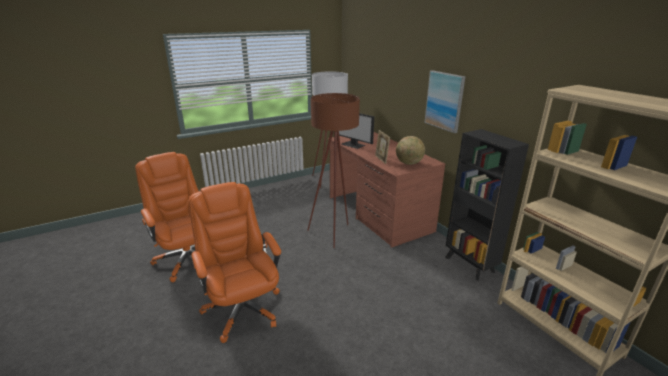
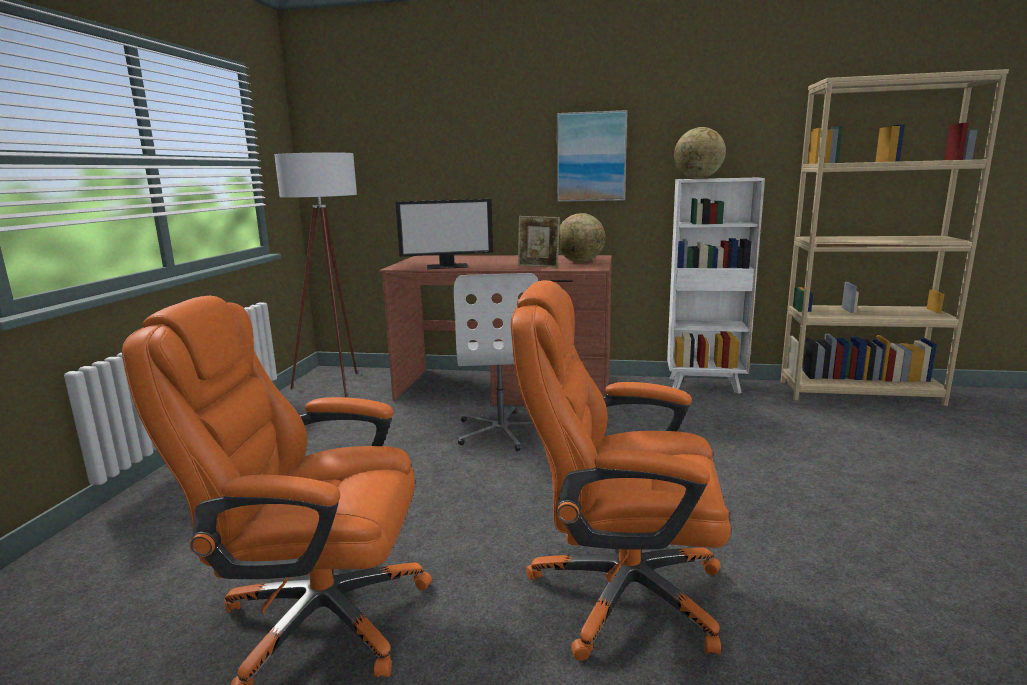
camera: 50 degrees left, 10 degrees down
brown floor lamp [307,93,360,248] -> white office chair [454,273,538,451]
black bookcase [446,129,529,280] -> white bookcase [667,178,765,394]
none -> globe [674,127,726,179]

